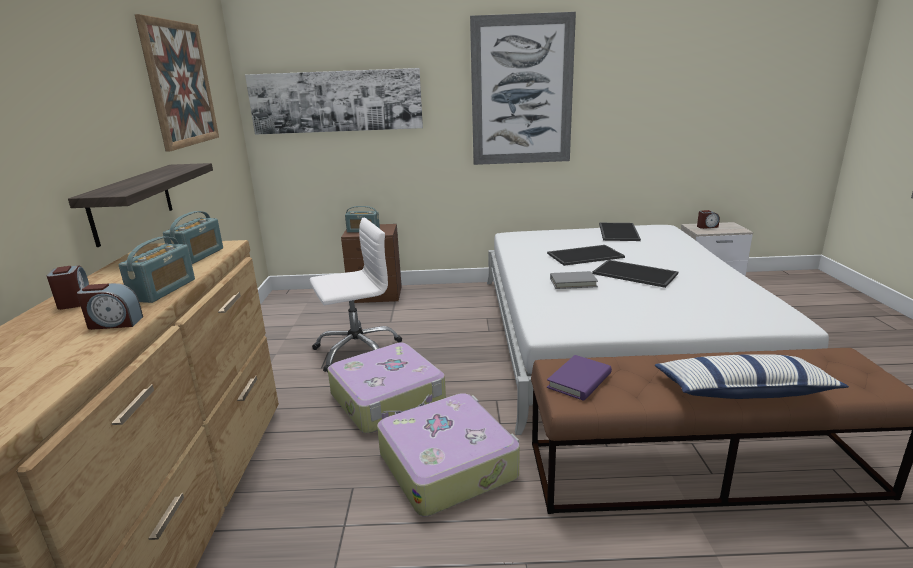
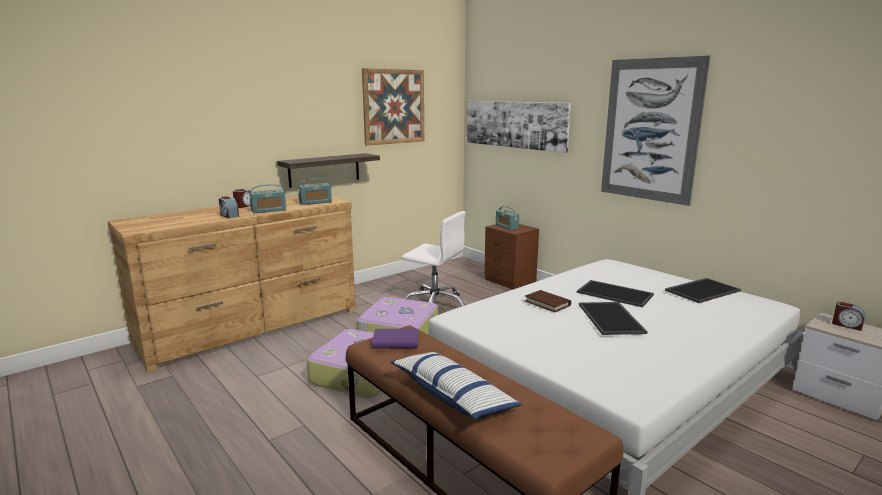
camera: 50 degrees right, 5 degrees down
grey book [550,271,598,289] -> brown book [525,290,571,312]

